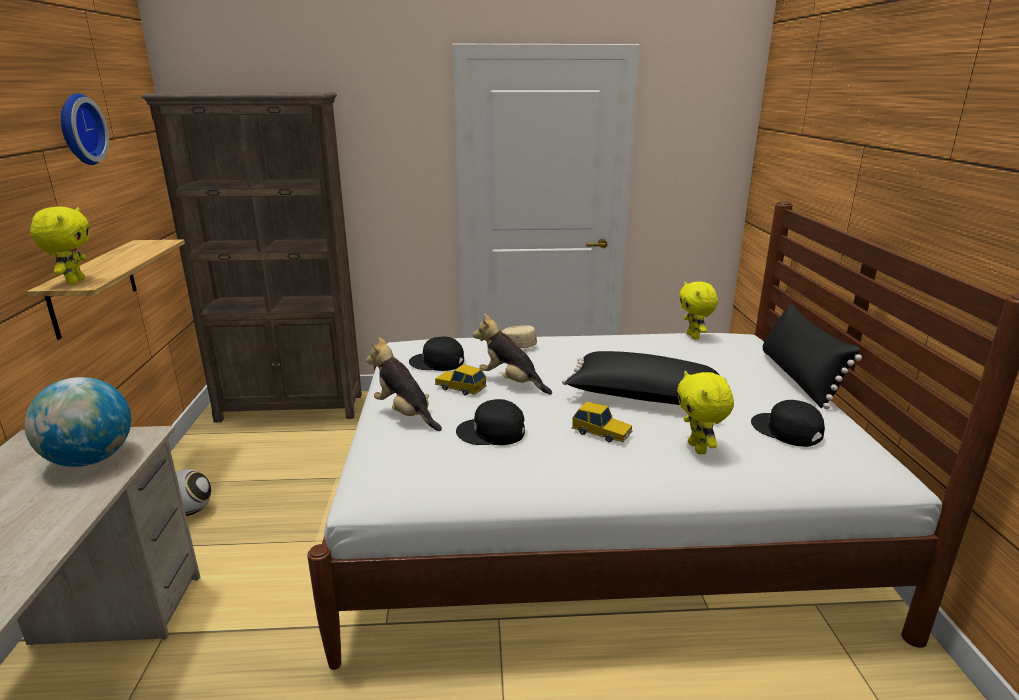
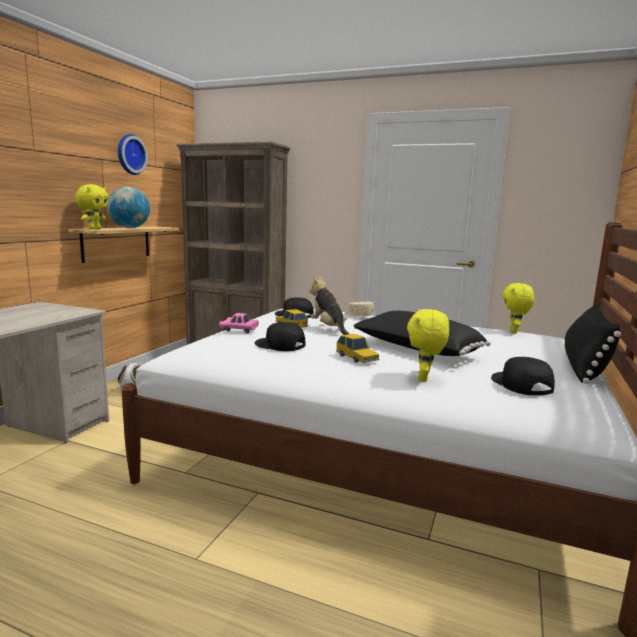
camera: 25 degrees right, 10 degrees down
globe [25,377,131,467] -> globe moved to [107,187,150,228]
plush toy [366,337,442,431] -> pink toy car [219,313,259,333]

